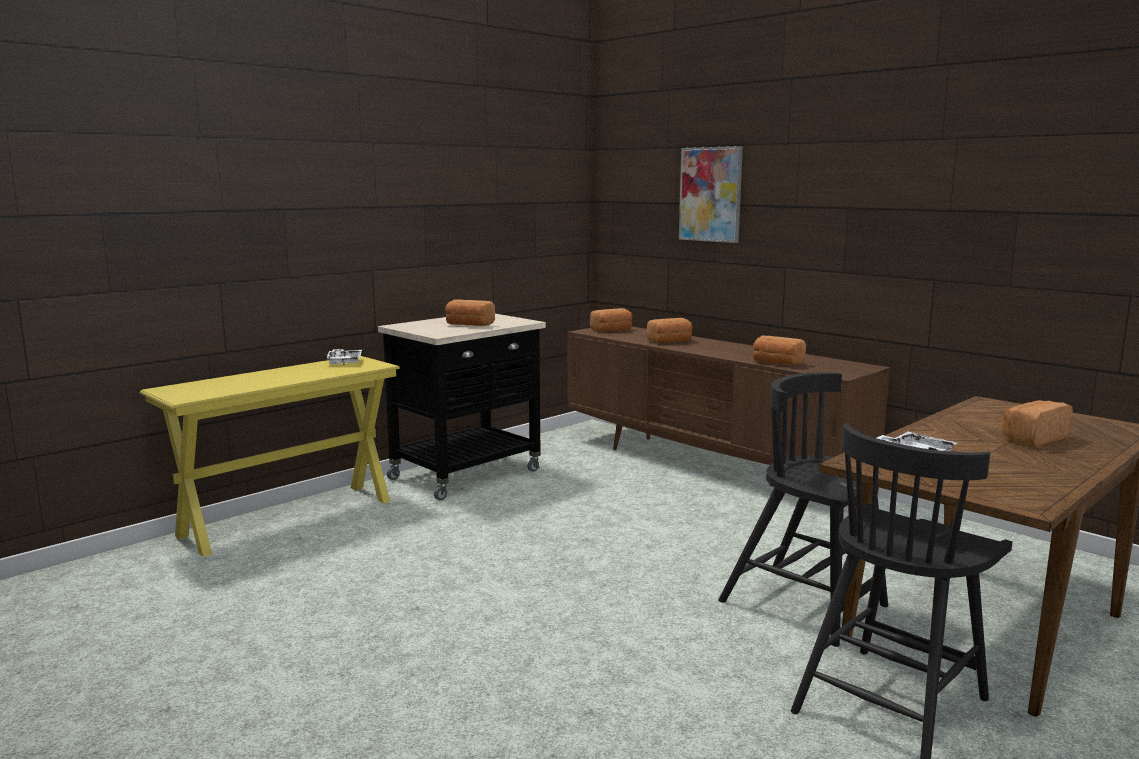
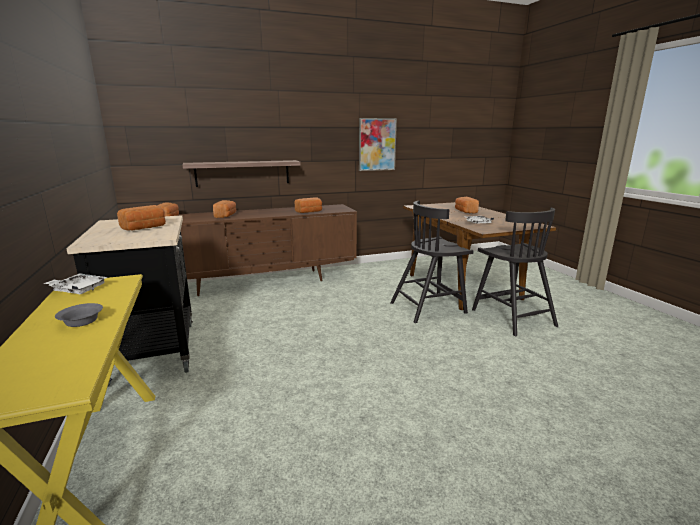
camera: 65 degrees left, 5 degrees up
picture [679,146,743,243] -> picture moved to [359,118,397,171]
none -> grey bowl [55,303,103,327]
none -> shelf [182,160,301,187]

